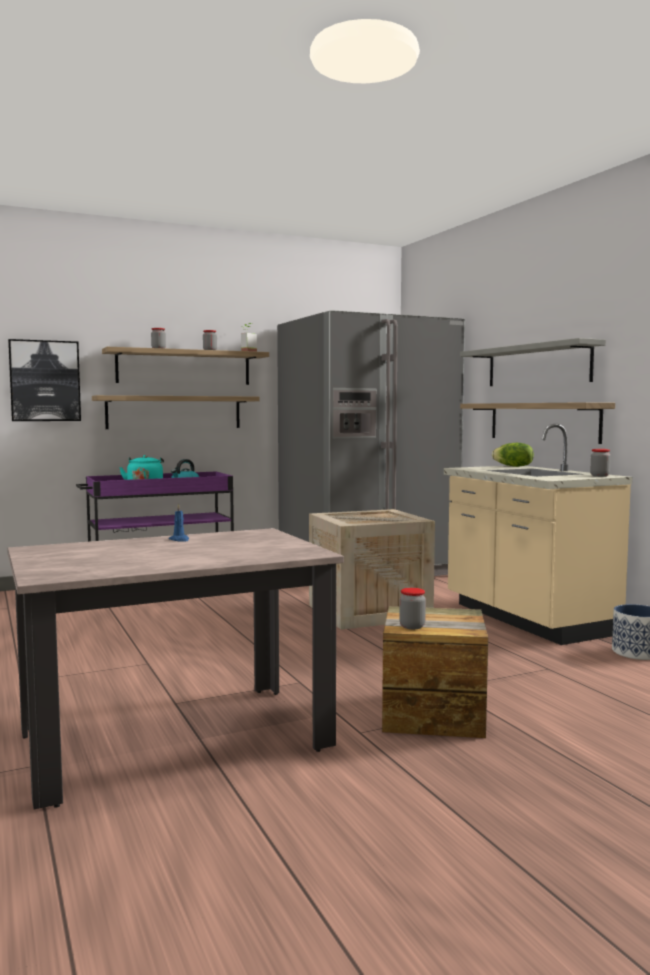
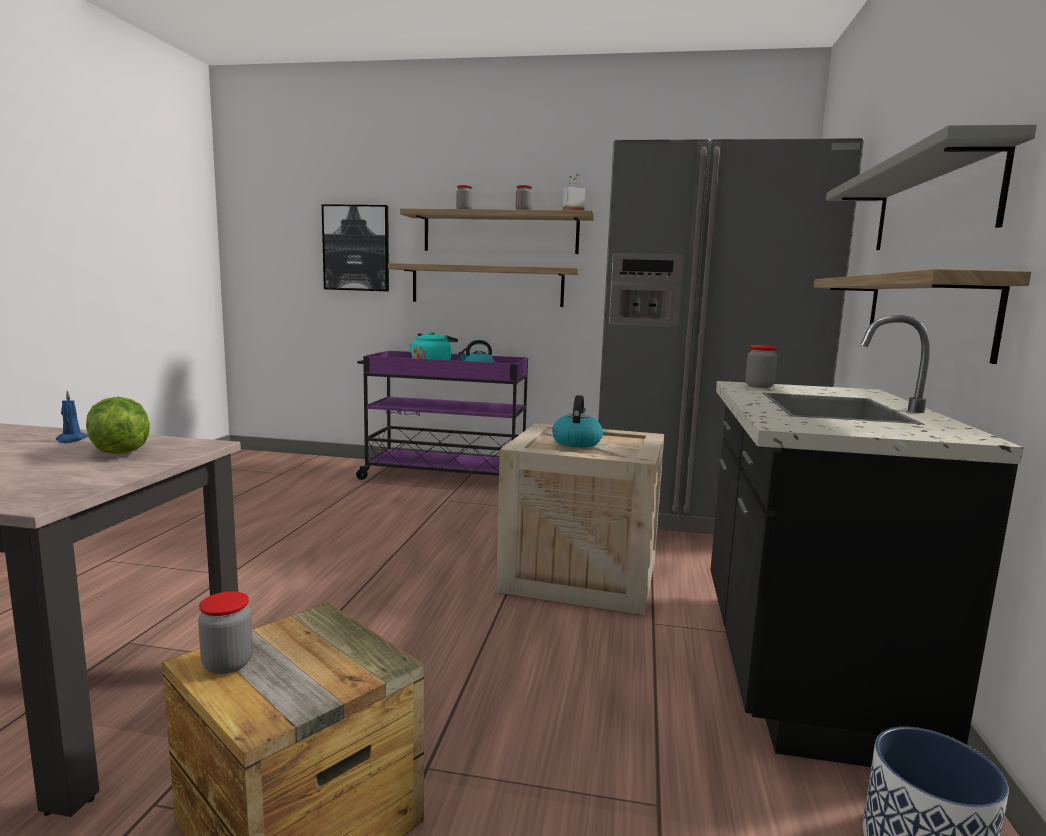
camera: 35 degrees right, 5 degrees up
beige counter [444,424,632,645] -> black counter [710,315,1024,767]
lettuce [492,443,534,467] -> lettuce moved to [86,397,150,454]
jar [590,449,611,477] -> jar moved to [745,345,777,388]
none -> kettle [552,395,603,448]

